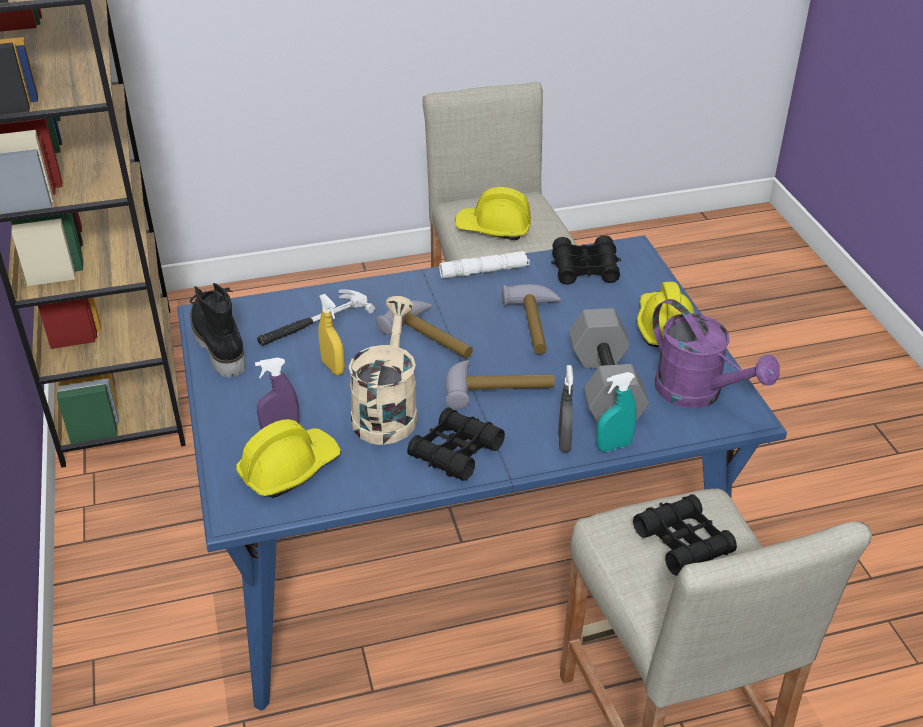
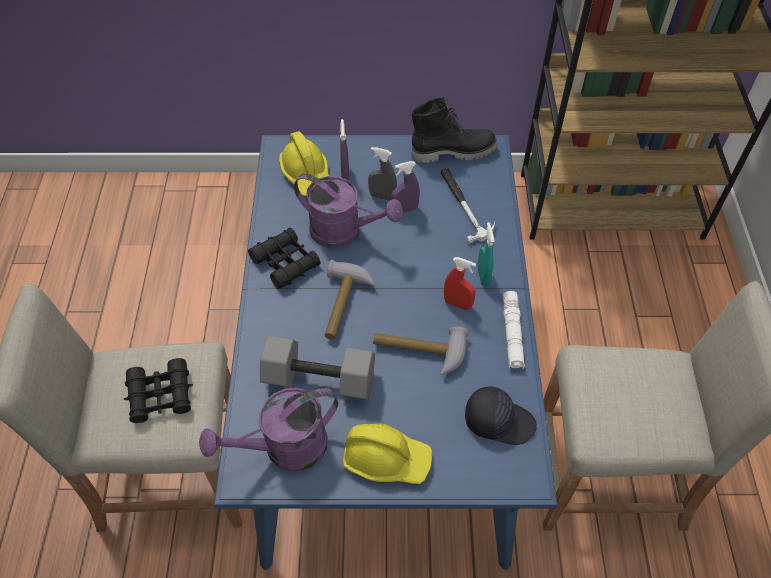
camera: 105 degrees right, 15 degrees up
yellow spray bottle [319,294,345,375] -> purple spray bottle [391,161,420,213]
beige watering can [349,296,417,445] -> purple watering can [294,174,403,248]
hammer [376,301,473,358] -> none
yellow hard hat [455,187,531,240] -> none
black binoculars [551,235,621,285] -> black cap [465,386,537,445]
grey spray bottle [558,365,573,452] -> grey spray bottle moved to [368,147,397,201]
turquoise spray bottle [596,372,636,452] -> turquoise spray bottle moved to [477,222,495,287]
none -> red spray bottle [444,257,476,310]

